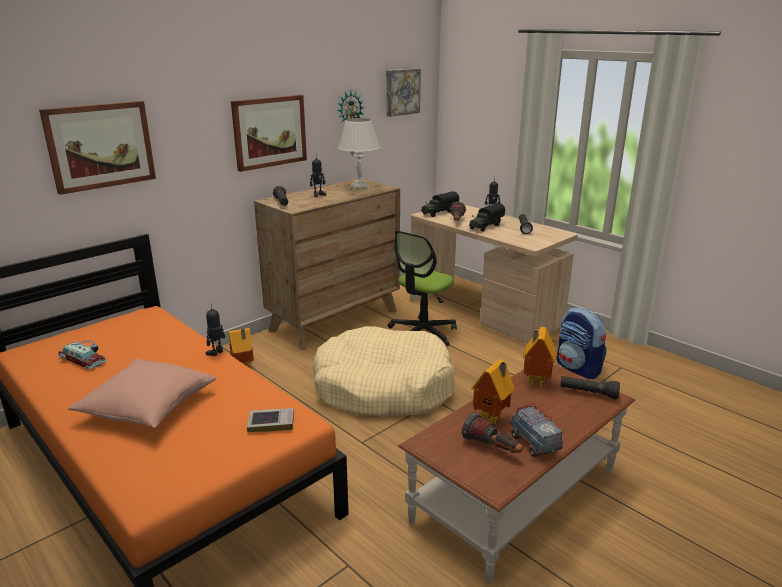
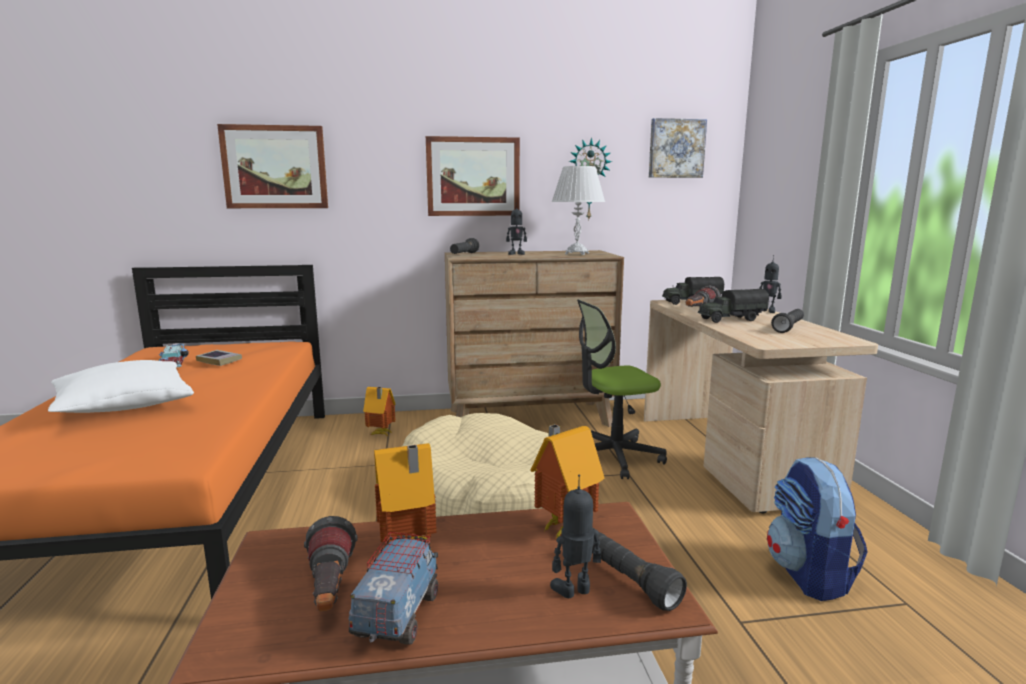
camera: 35 degrees right, 10 degrees down
pink pillow [68,359,216,428] -> white pillow [48,360,194,413]
toy robot [206,303,226,356] -> toy robot moved to [550,475,601,598]
book [247,408,294,432] -> book moved to [196,350,242,366]

